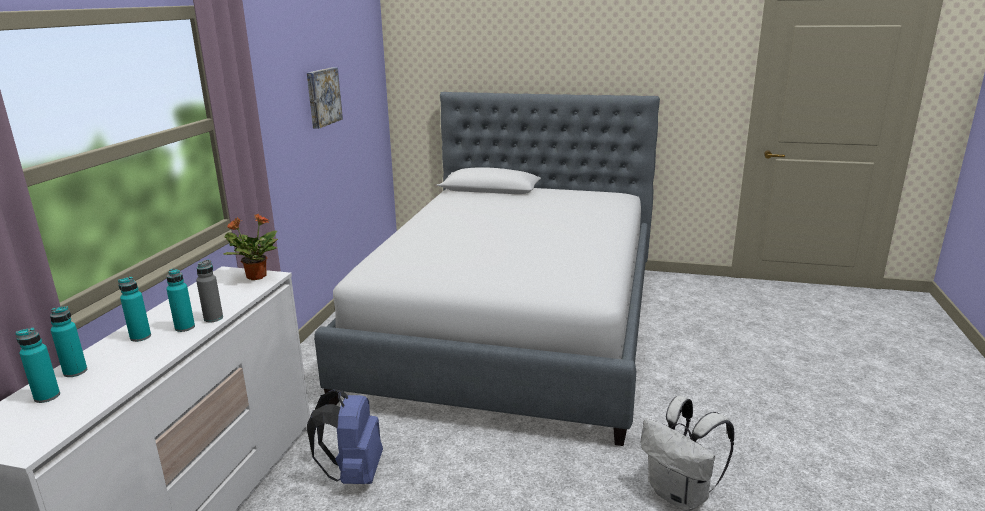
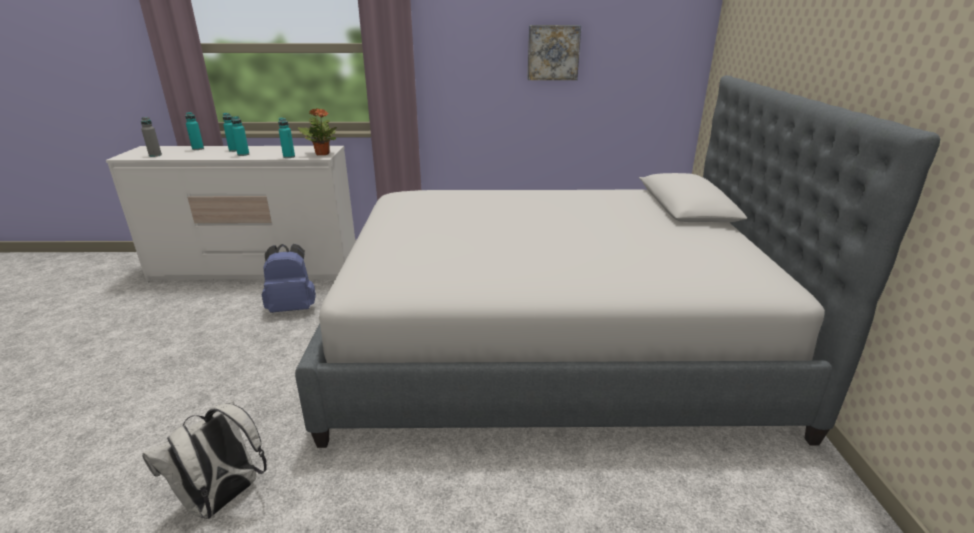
camera: 75 degrees right, 5 degrees up
turquoise bottle [16,328,60,403] -> turquoise bottle moved to [278,118,295,158]
grey bottle [196,260,223,322] -> grey bottle moved to [141,117,162,157]

